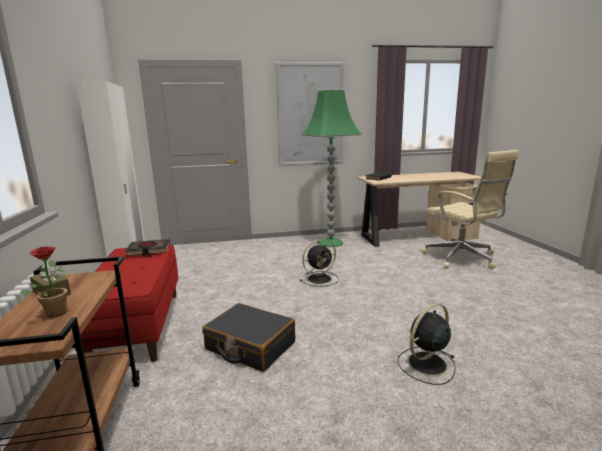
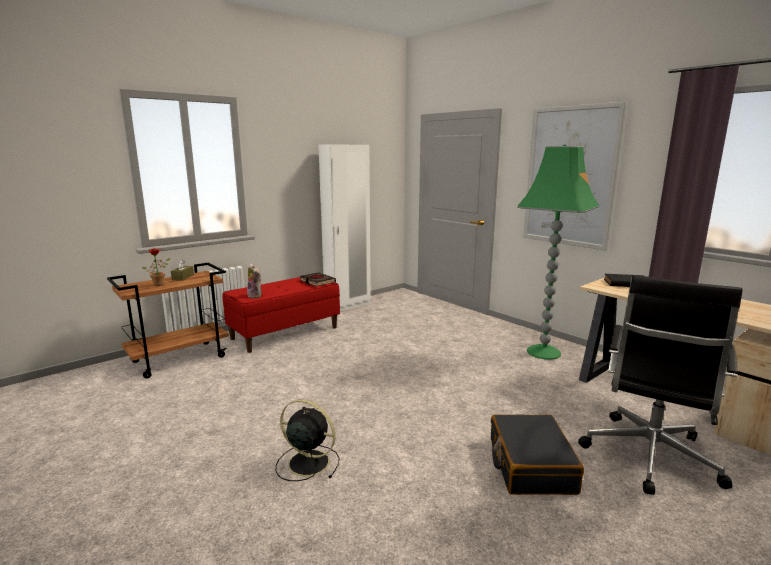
camera: 60 degrees right, 0 degrees up
black suitcase [202,303,295,372] -> black suitcase moved to [491,414,584,495]
black fan [299,239,339,287] -> none
beige office chair [421,150,519,270] -> black office chair [578,275,743,495]
none -> plush toy [247,263,261,298]

